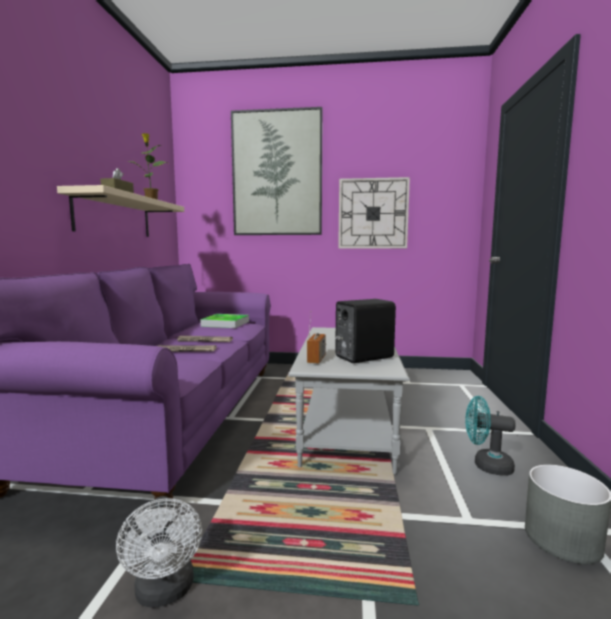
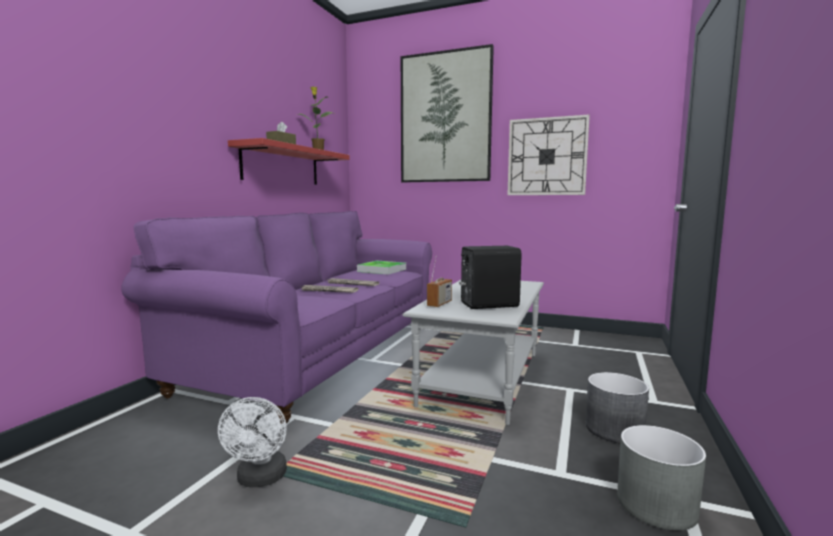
camera: 15 degrees right, 0 degrees up
beige shelf [57,185,184,237] -> red shelf [228,138,350,185]
turquoise fan [465,396,516,476] -> grey planter [586,372,649,443]

